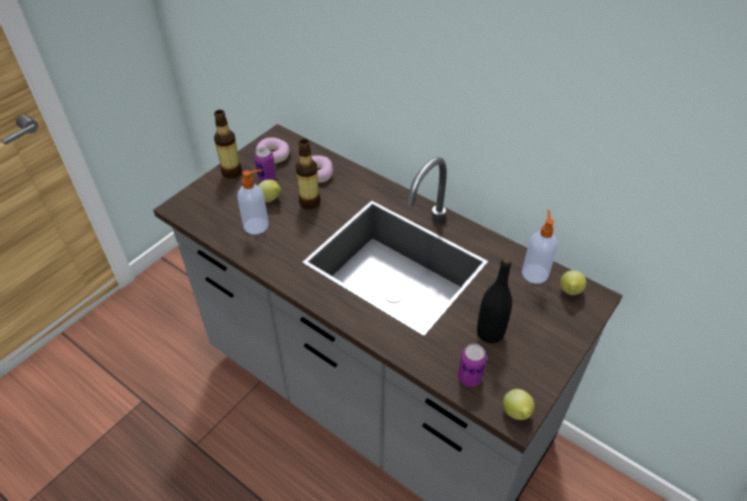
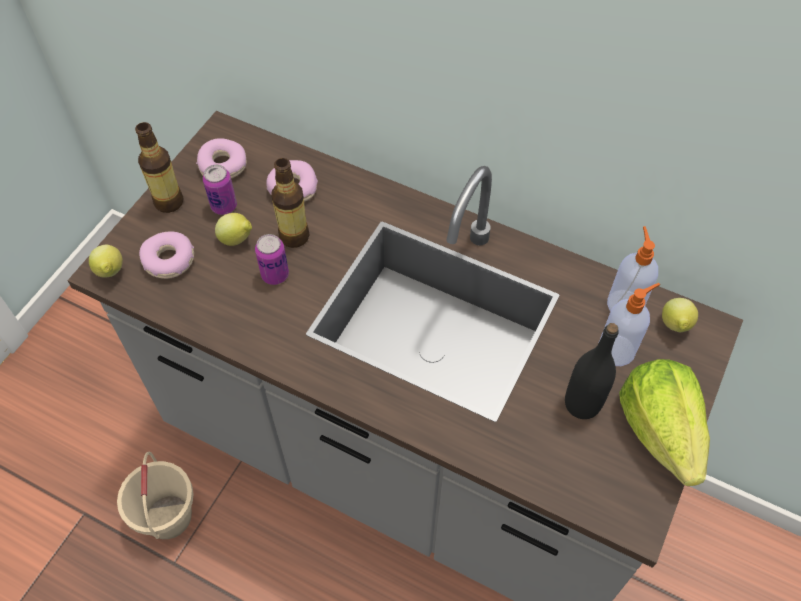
camera: 10 degrees left, 10 degrees up
soap dispenser [238,169,269,235] -> soap dispenser moved to [598,283,660,366]
can [458,344,487,387] -> can moved to [255,234,289,285]
lemon [503,389,534,420] -> lemon moved to [89,245,123,278]
none -> beige bucket [117,451,194,539]
none -> donut [139,232,194,279]
none -> lettuce [619,359,710,486]

